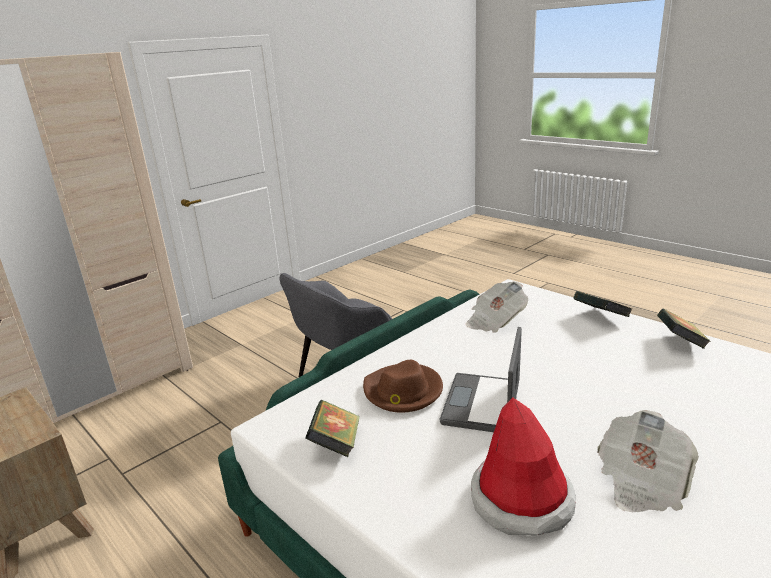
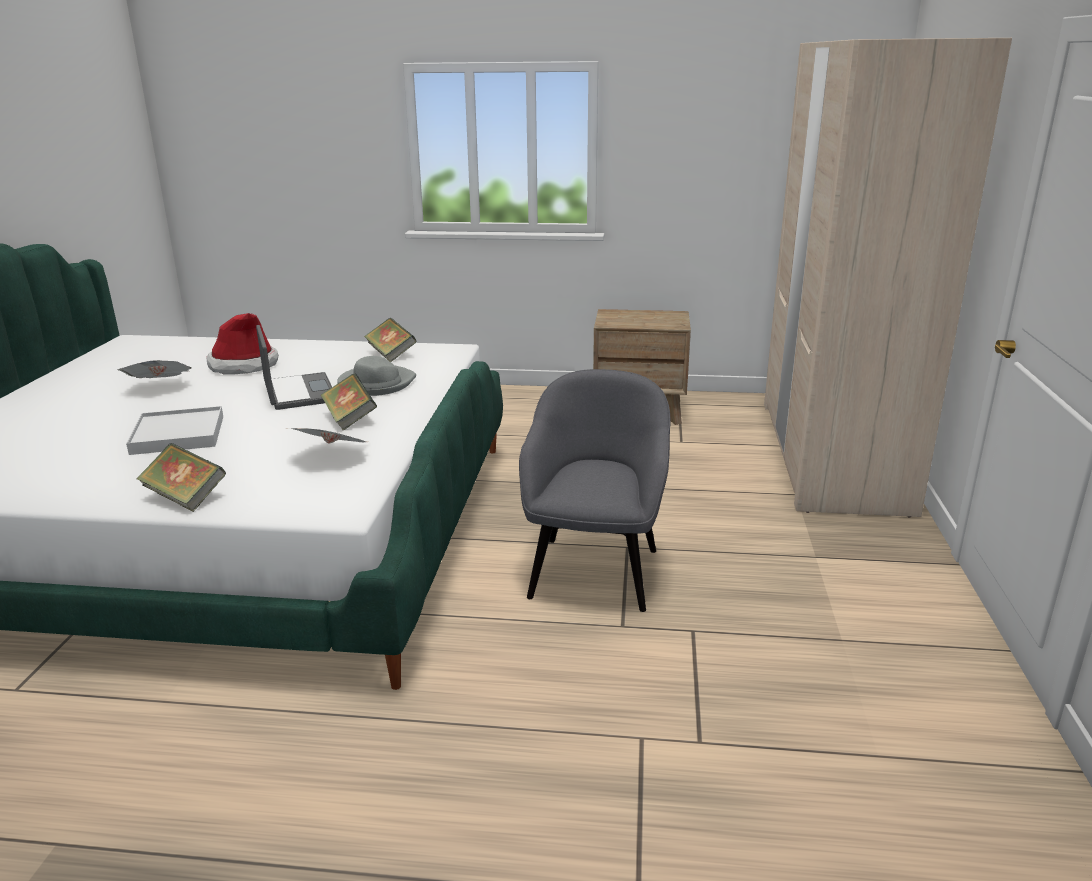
camera: 140 degrees right, 0 degrees up
brown hat [363,360,443,413] -> grey hat [337,356,416,396]
book [657,309,710,349] -> book moved to [320,373,377,431]
none -> white tray [126,406,223,455]

